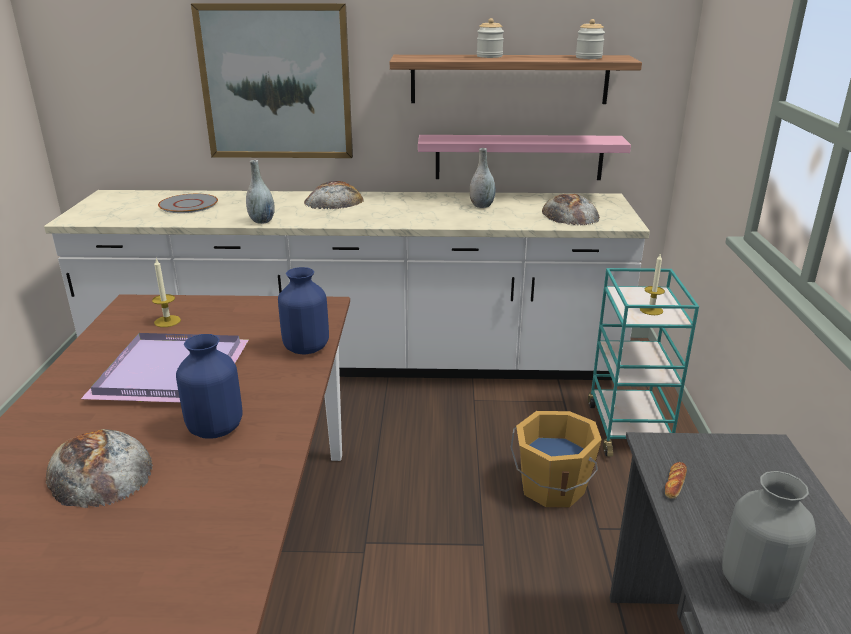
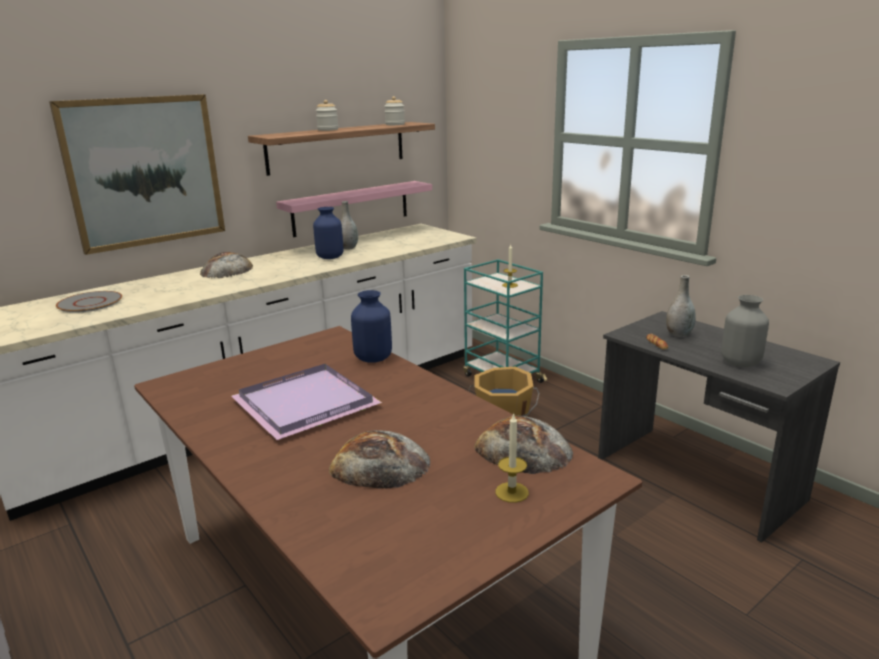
camera: 40 degrees left, 5 degrees down
candle [152,259,181,327] -> candle moved to [495,413,529,503]
blue vase [176,334,243,438] -> blue vase moved to [313,207,344,259]
grey vase [246,160,275,224] -> grey vase moved to [666,275,696,337]
bread [542,194,600,226] -> bread moved to [474,416,573,474]

